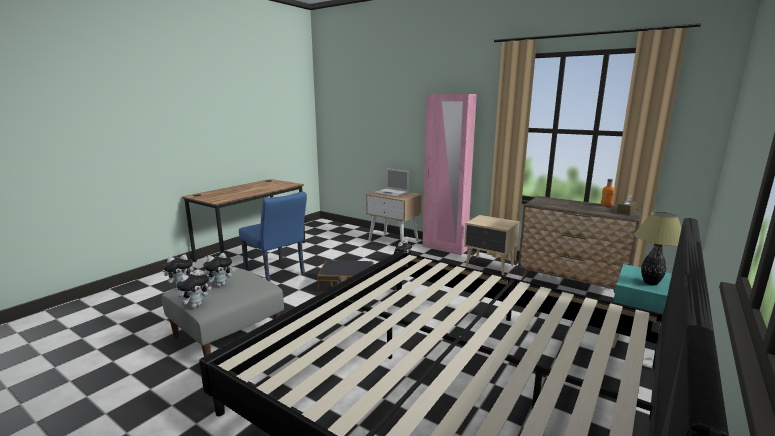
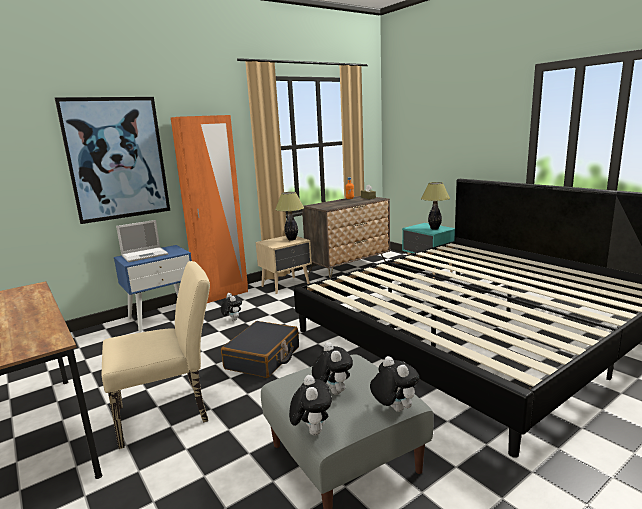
camera: 70 degrees left, 0 degrees up
blue chair [239,192,307,281] -> beige chair [102,261,210,449]
beige nightstand [366,189,422,242] -> blue nightstand [114,245,192,332]
pink wardrobe [423,94,477,255] -> orange wardrobe [171,115,248,303]
none -> picture [55,97,170,224]
none -> table lamp [275,192,304,241]

